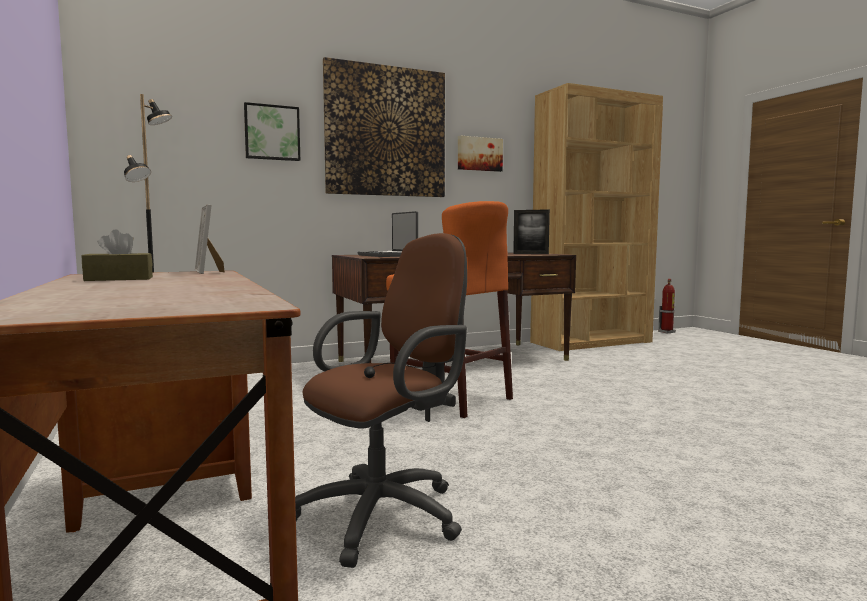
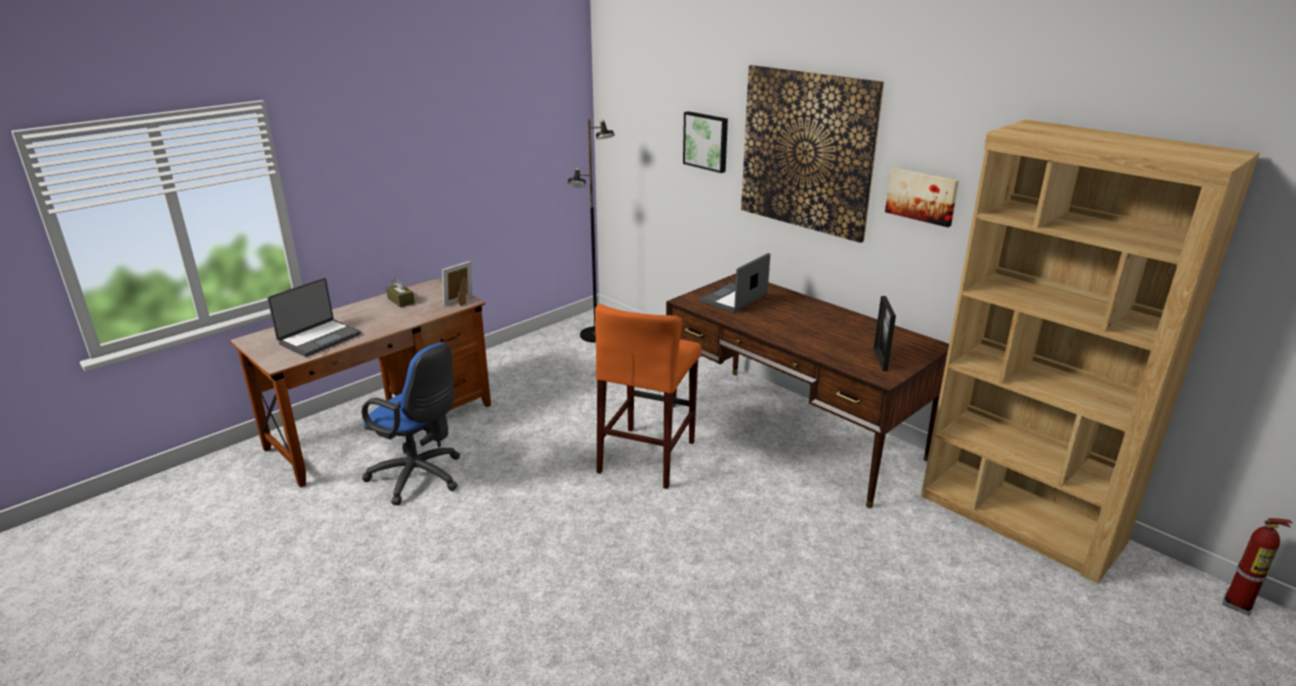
camera: 70 degrees right, 20 degrees up
brown office chair [295,233,467,568] -> blue office chair [362,342,460,505]
none -> laptop [267,278,361,357]

